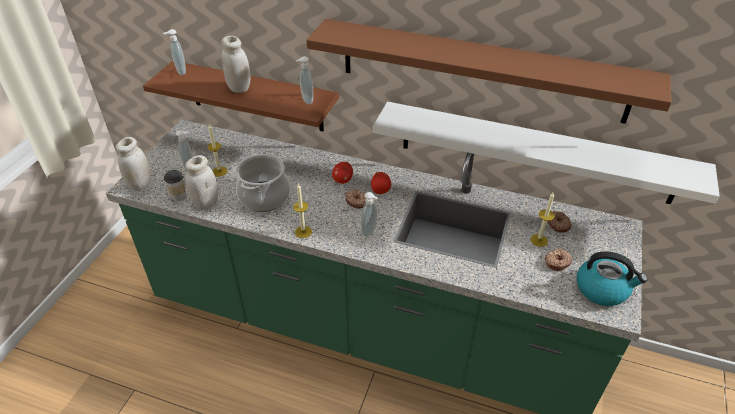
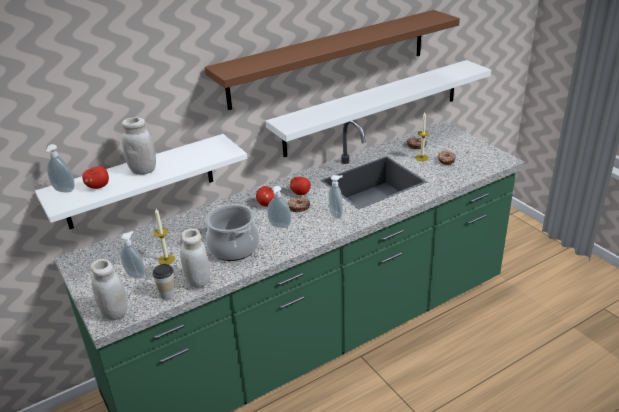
camera: 50 degrees left, 10 degrees down
brown shelf [143,61,339,131] -> white shelf [35,134,247,229]
candle [293,184,312,238] -> none
soap dispenser [296,56,313,104] -> soap dispenser moved to [267,186,291,228]
kettle [577,251,647,306] -> none
none -> apple [82,166,109,189]

